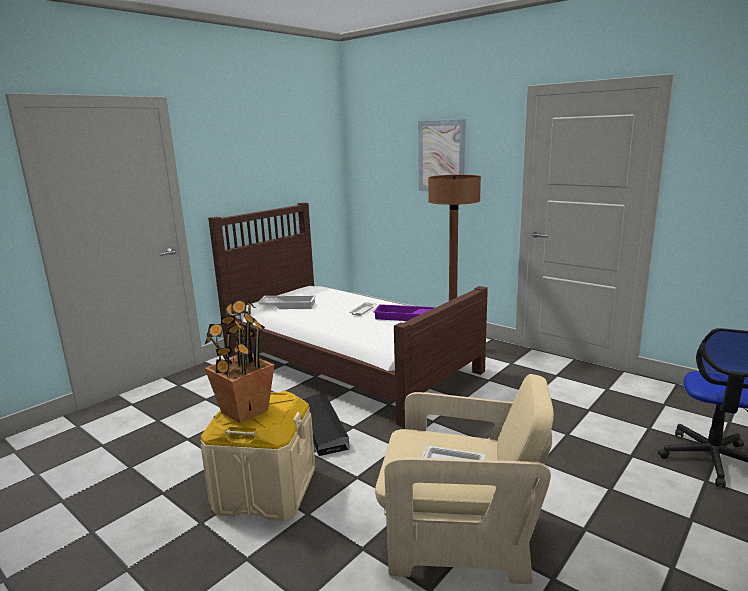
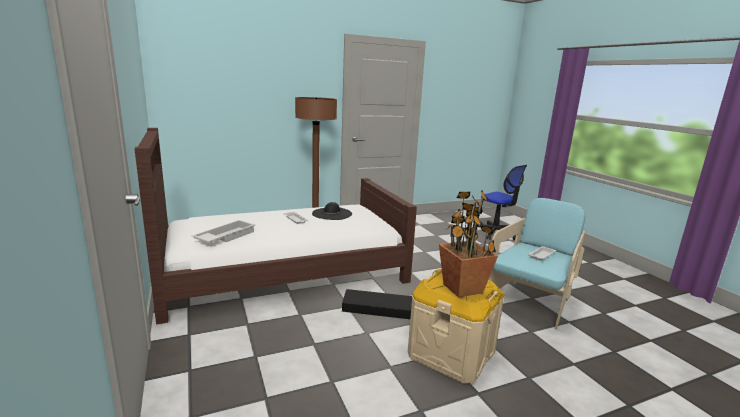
camera: 65 degrees left, 0 degrees up
purple tray [373,304,436,321] -> black hat [312,202,352,220]
beige armchair [375,374,554,584] -> turquoise armchair [489,198,586,329]
picture [418,119,466,192] -> none

